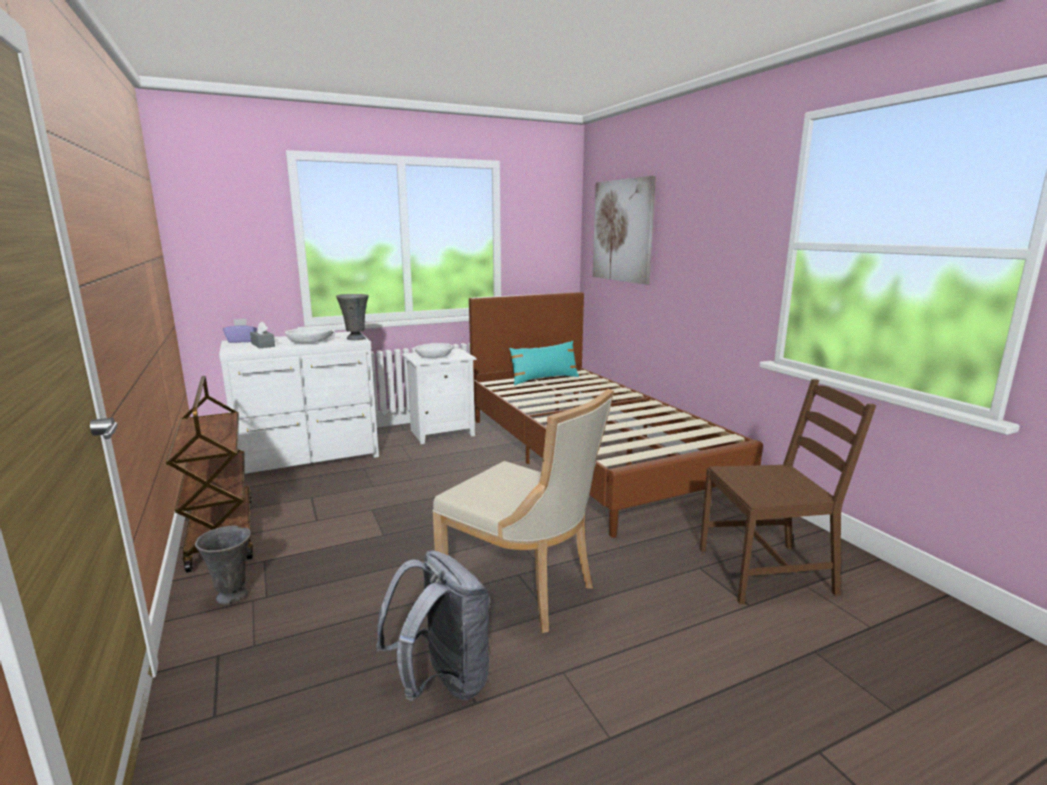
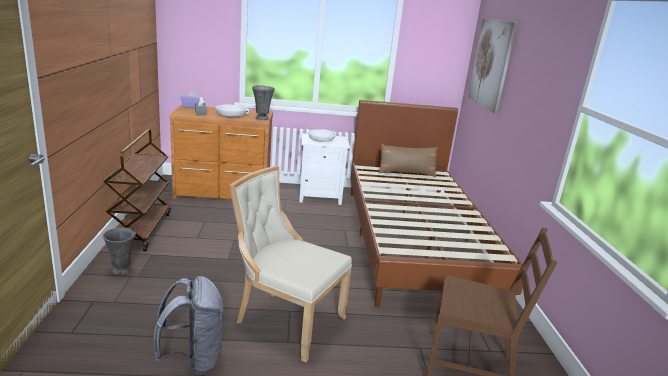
camera: 20 degrees right, 5 degrees up
white dresser [219,332,379,474] -> brown dresser [170,105,273,199]
beige chair [432,389,614,633] -> beige chair turned 150 degrees clockwise [230,166,352,363]
turquoise pillow [509,341,579,385] -> brown pillow [379,144,438,177]

